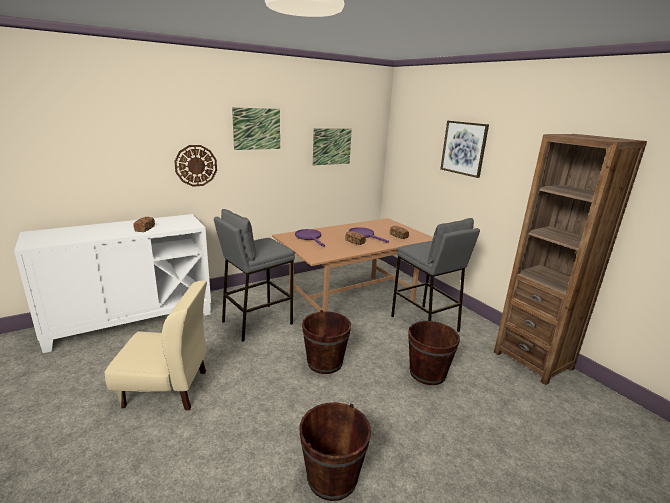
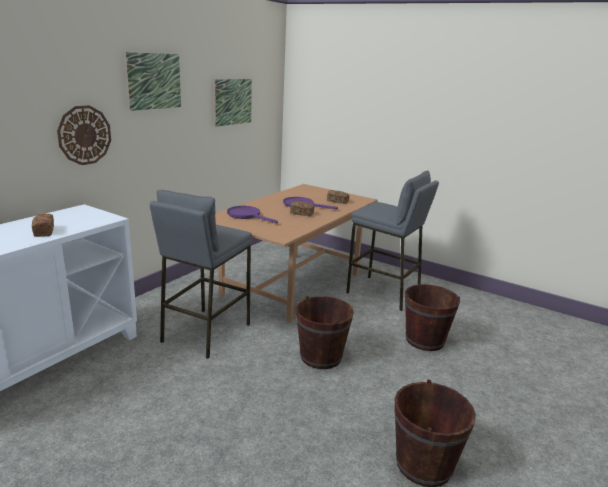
camera: 25 degrees left, 0 degrees up
beige chair [105,281,207,410] -> none
picture [440,120,489,178] -> none
brown bookcase [494,134,647,385] -> none

